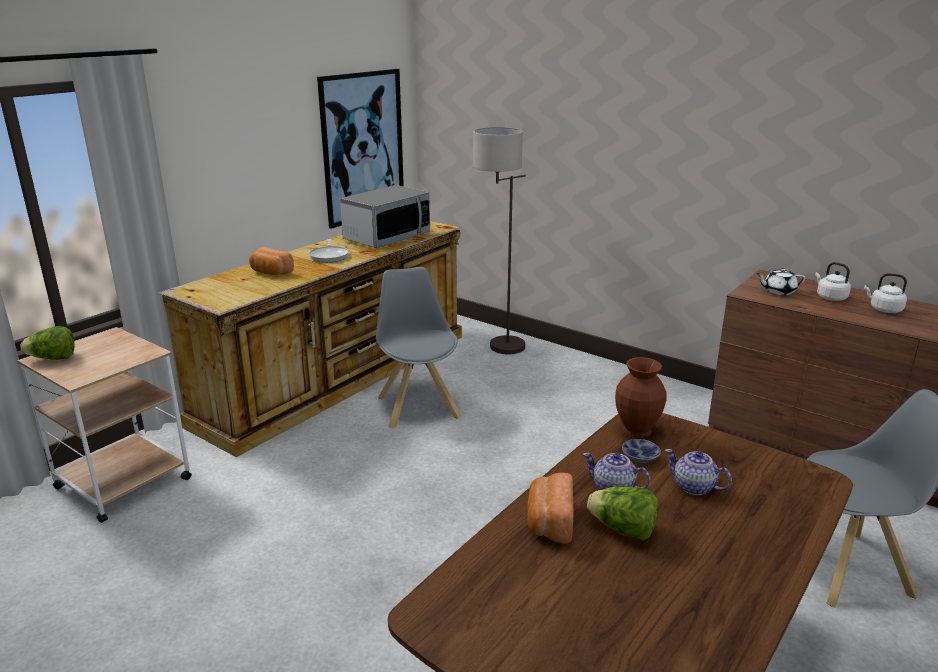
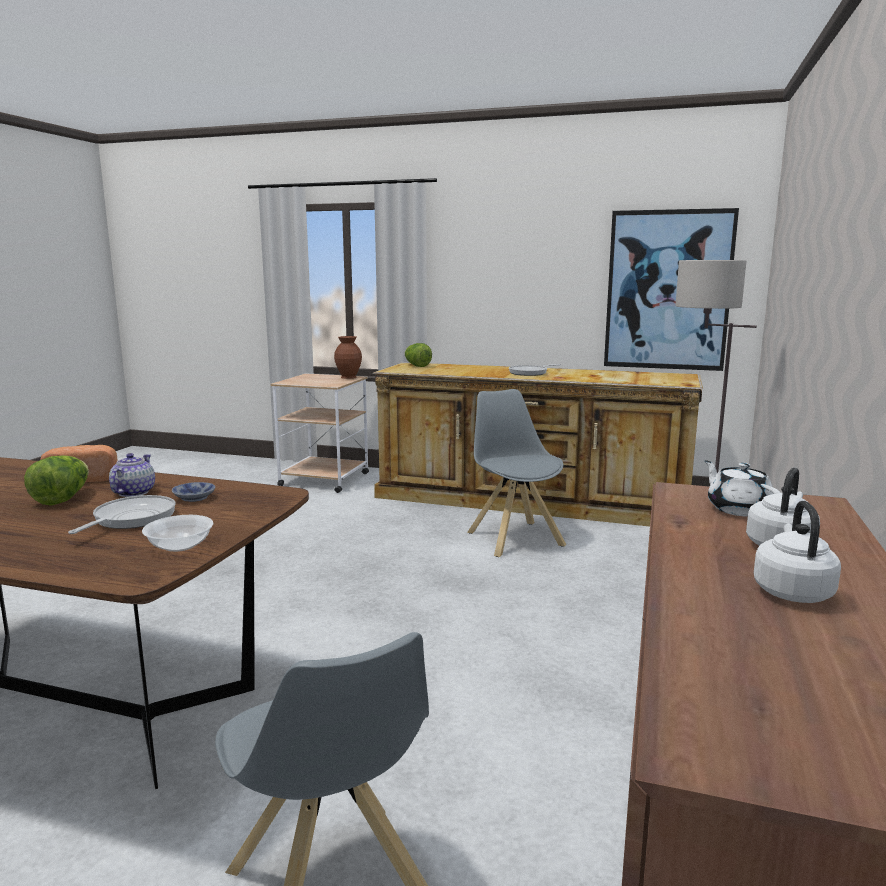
camera: 70 degrees right, 10 degrees down
lettuce [21,326,75,360] -> lettuce moved to [405,343,432,367]
bread [249,247,294,275] -> none
microwave [340,185,430,248] -> none
grey chair [376,267,461,428] -> grey chair turned 75 degrees counterclockwise [467,389,566,557]
brown vase [615,357,667,437] -> brown vase moved to [334,336,362,379]
teapot [665,449,732,495] -> frying pan [68,495,175,534]
none -> bowl [142,515,214,552]

